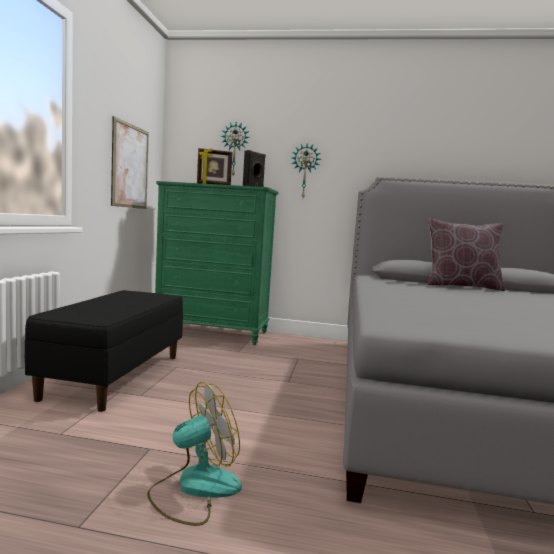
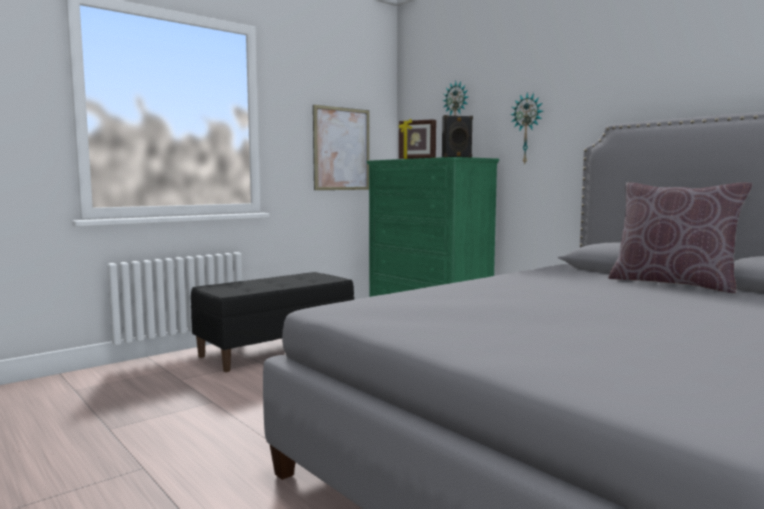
camera: 40 degrees right, 0 degrees up
fan [147,382,242,526] -> none

